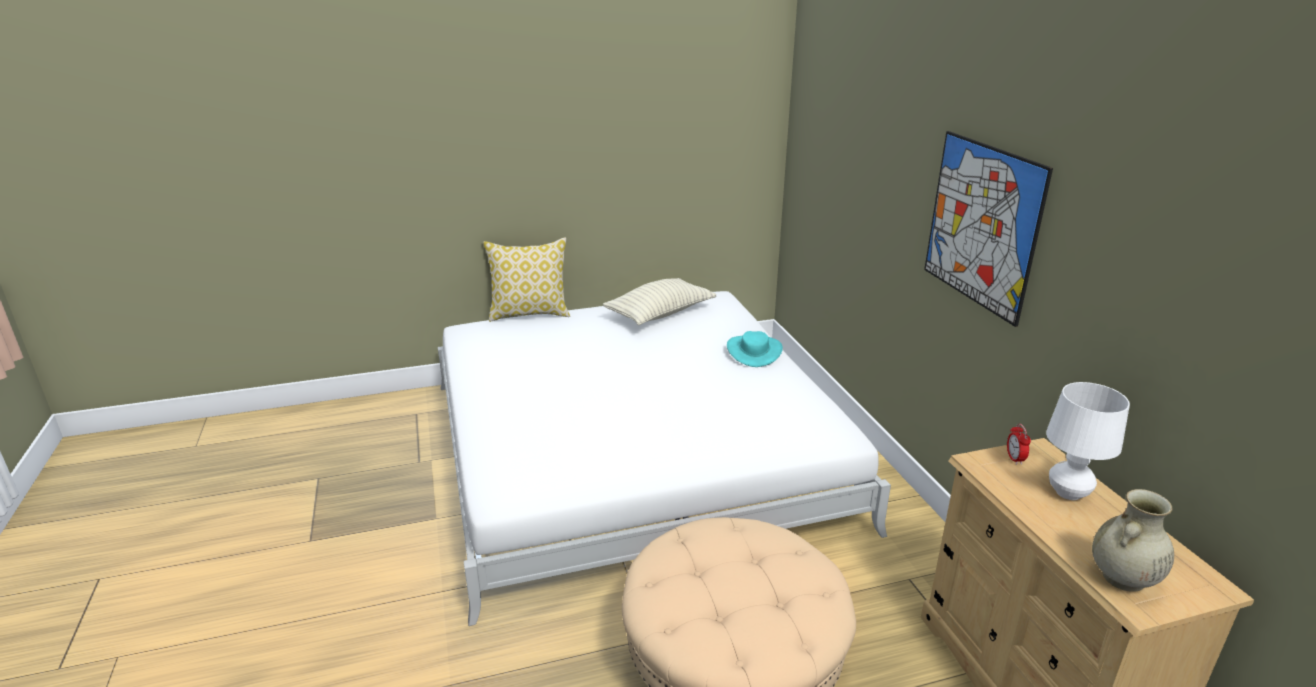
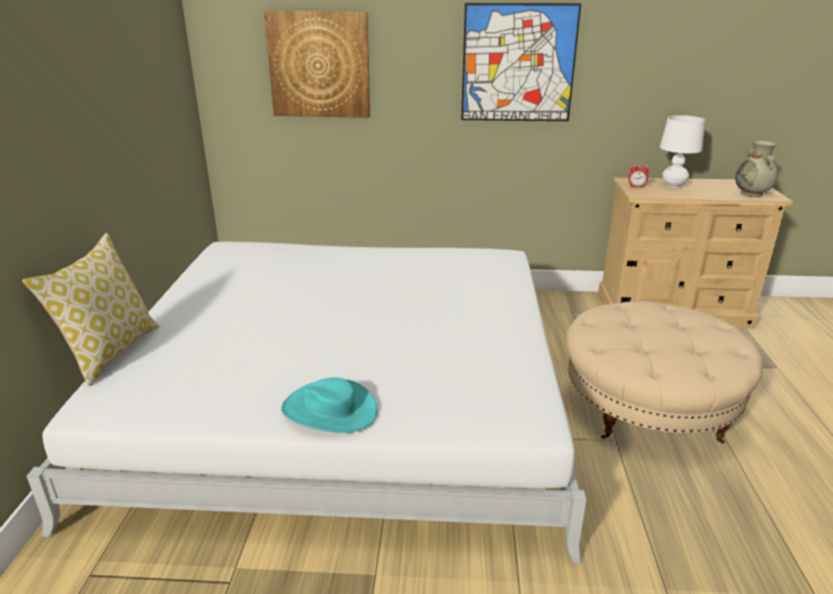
camera: 70 degrees left, 0 degrees up
pillow [603,278,716,325] -> none
turquoise hat [727,331,783,367] -> turquoise hat moved to [281,377,377,433]
none -> picture [264,11,370,118]

